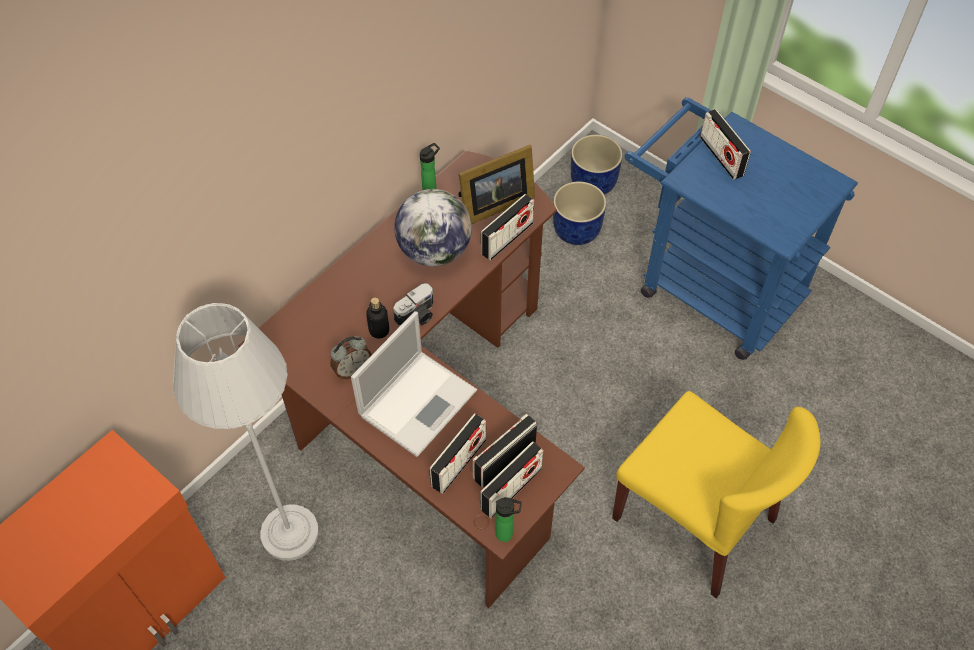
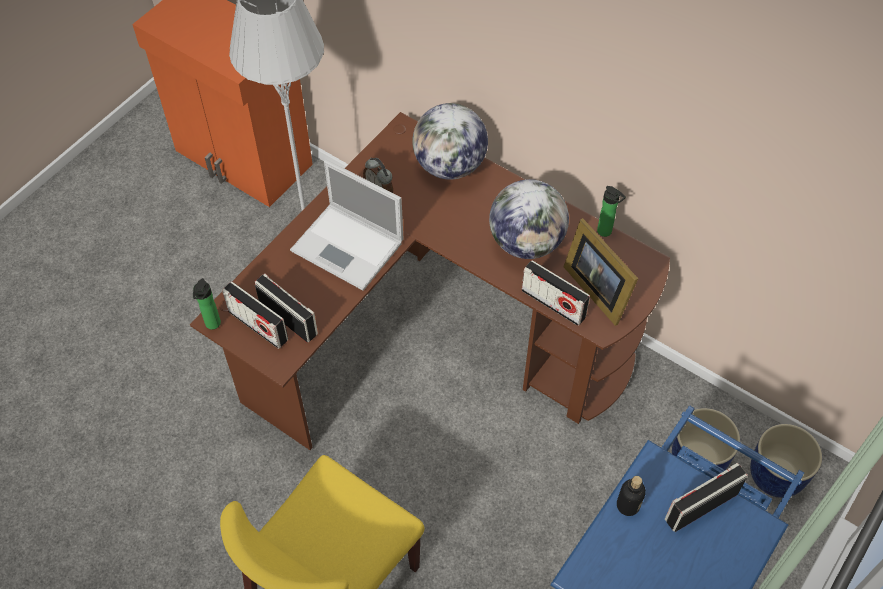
camera: 85 degrees right, 0 degrees up
bottle [366,297,389,338] -> bottle moved to [617,476,646,516]
camera [393,283,433,326] -> none
radio [429,413,486,494] -> none
none -> globe [412,103,488,180]

